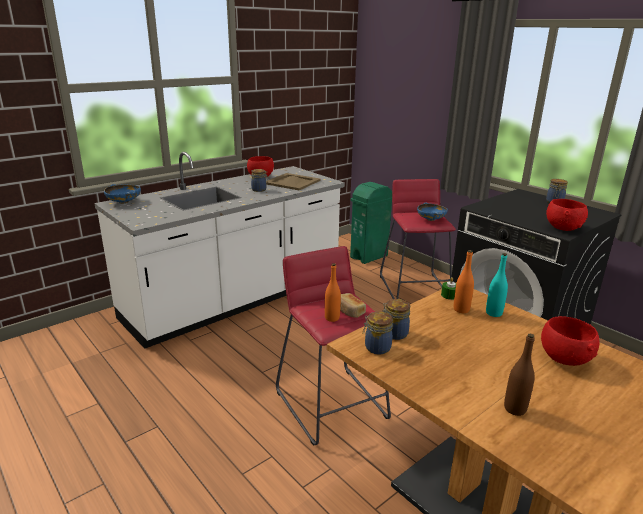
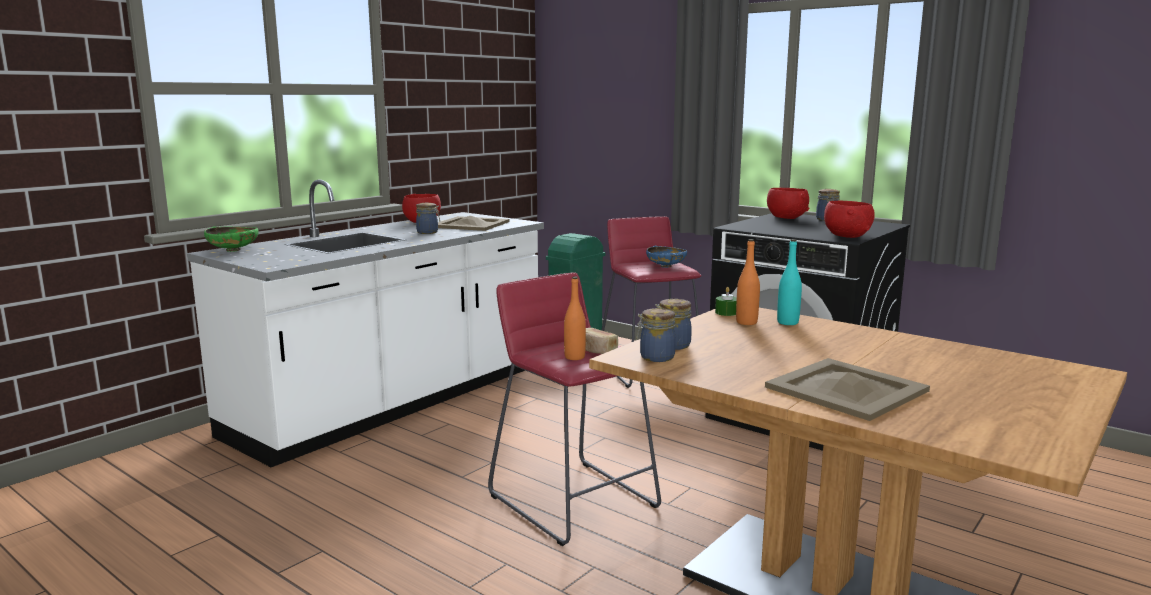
camera: 10 degrees left, 10 degrees down
blue bowl [104,184,141,204] -> green bowl [204,227,259,252]
brown bottle [504,333,535,416] -> beige tray [765,358,930,421]
red bowl [541,316,600,366] -> red bowl moved to [767,188,809,219]

